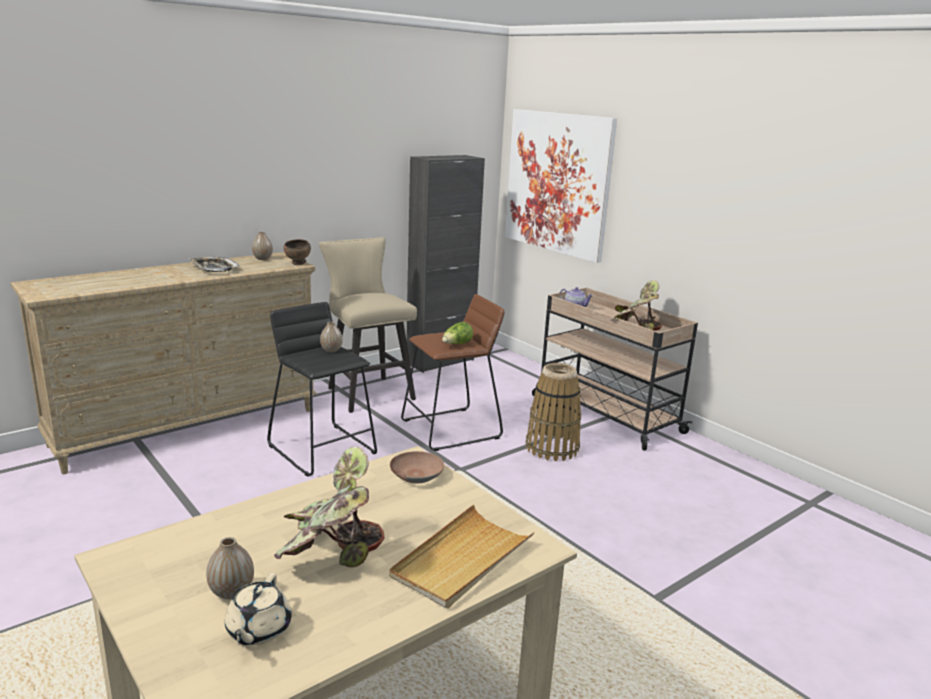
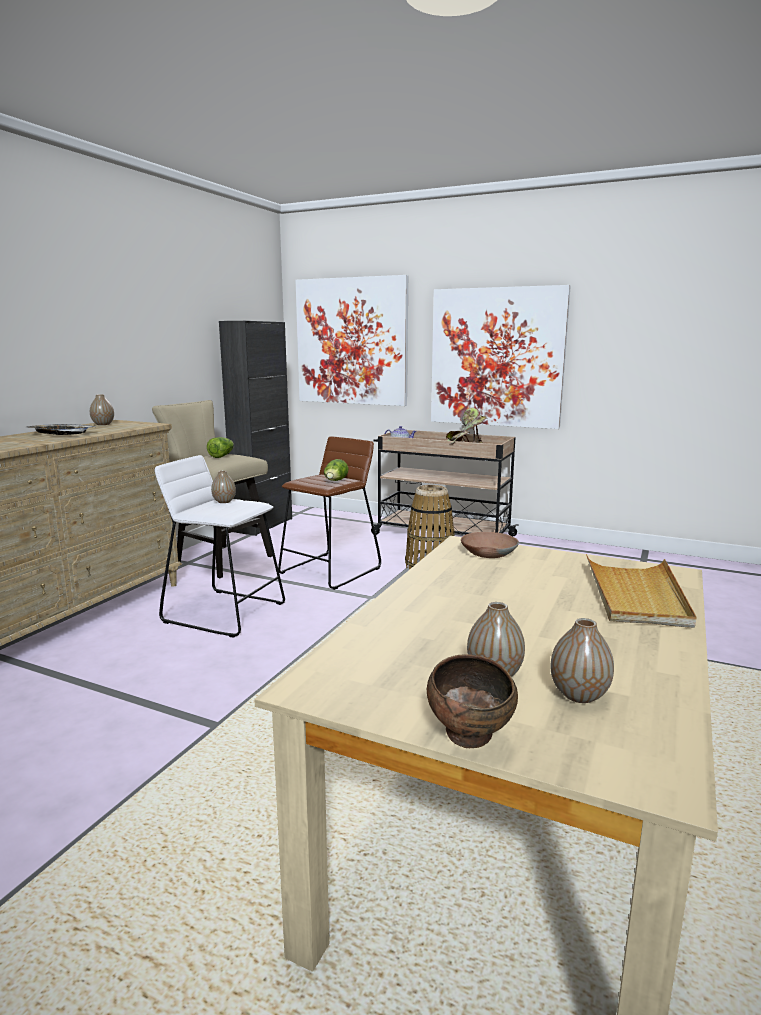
camera: 25 degrees left, 5 degrees down
beige teapot [225,573,292,645] -> vase [551,618,614,703]
black stool [267,302,377,477] -> white stool [155,455,285,638]
potted plant [274,447,385,568] -> none
brown bowl [283,239,311,265] -> brown bowl moved to [427,654,518,748]
none -> lettuce [207,437,234,458]
none -> picture [431,285,571,429]

